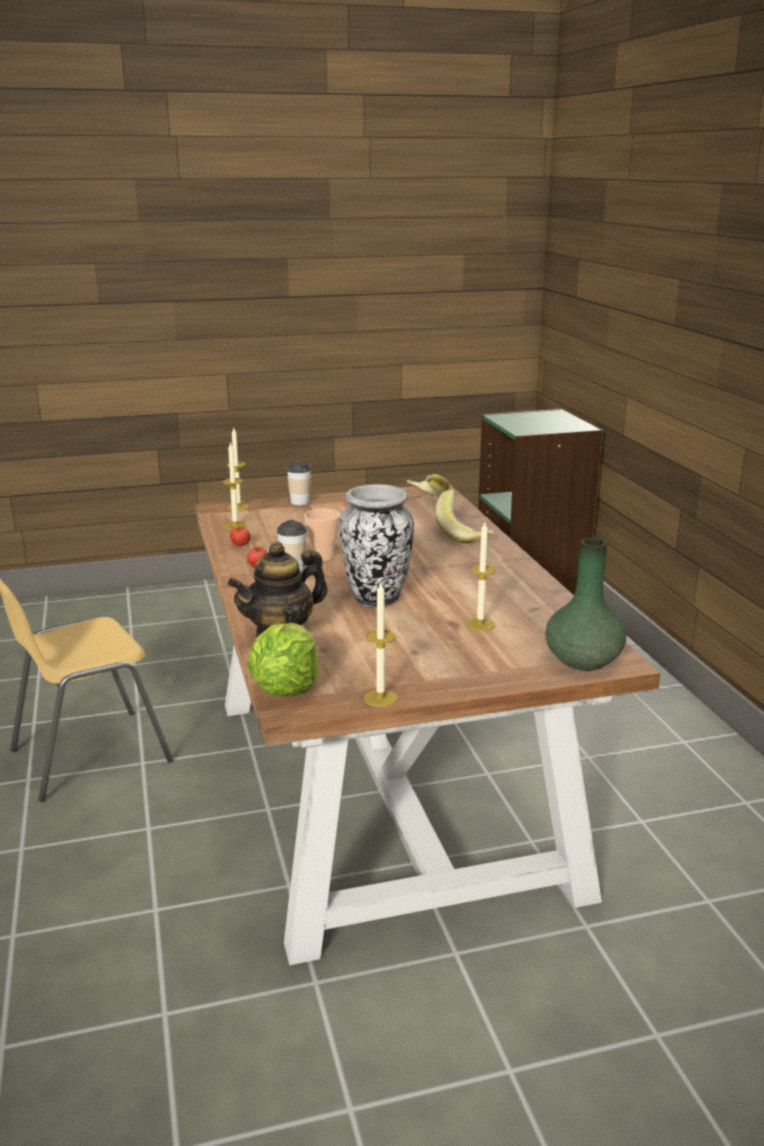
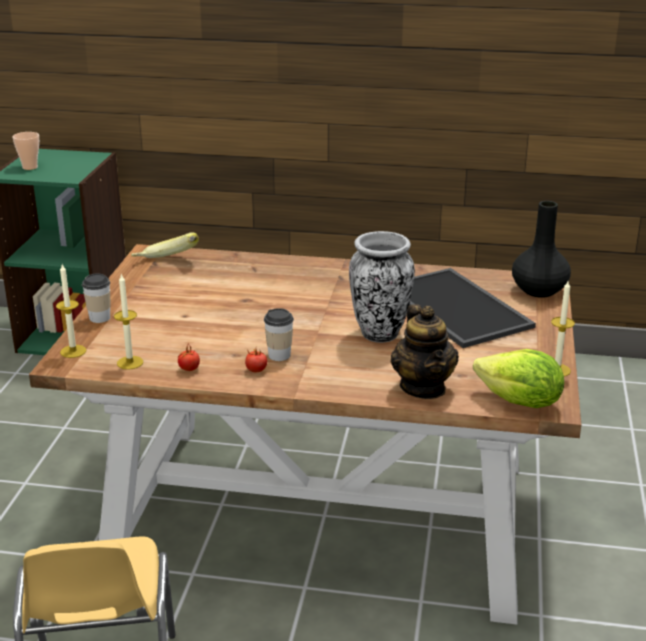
camera: 65 degrees left, 5 degrees up
cup [304,509,340,561] -> cup moved to [12,132,39,170]
banana [435,490,493,543] -> none
candle [466,522,496,631] -> tray [409,268,536,348]
green vase [545,538,626,671] -> black vase [512,201,571,298]

